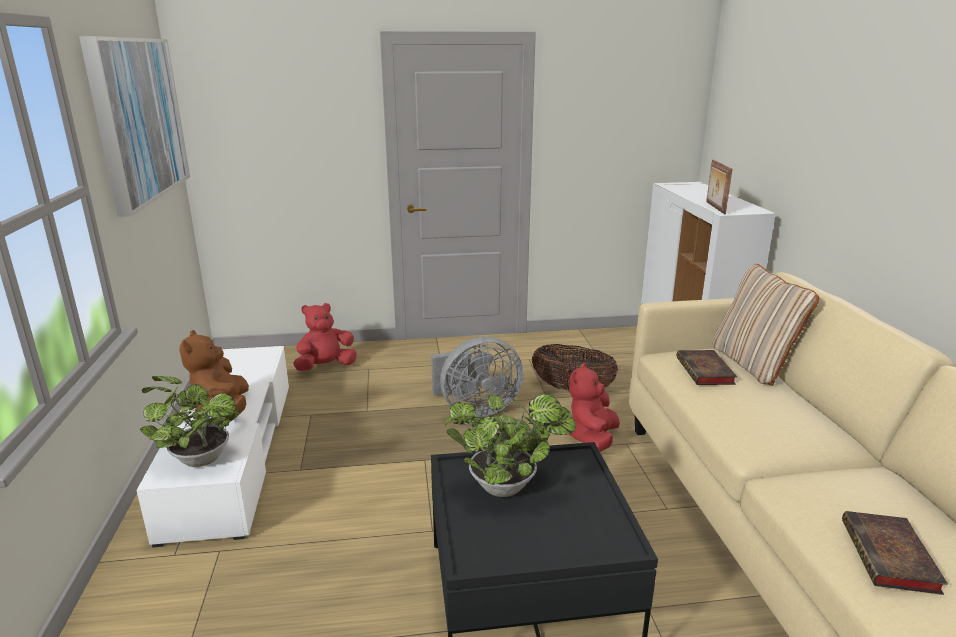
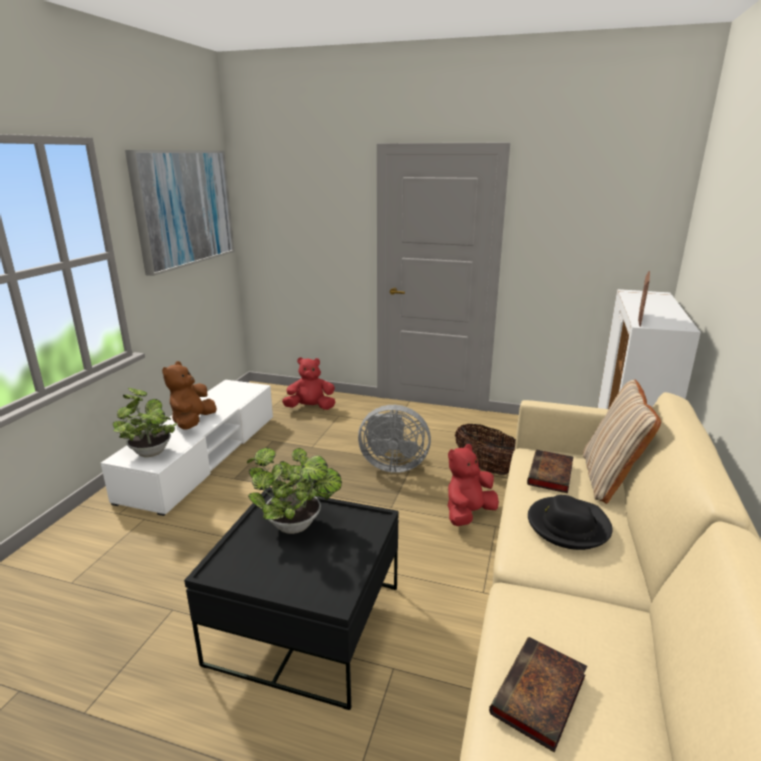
camera: 25 degrees right, 0 degrees up
none -> black hat [528,495,613,550]

